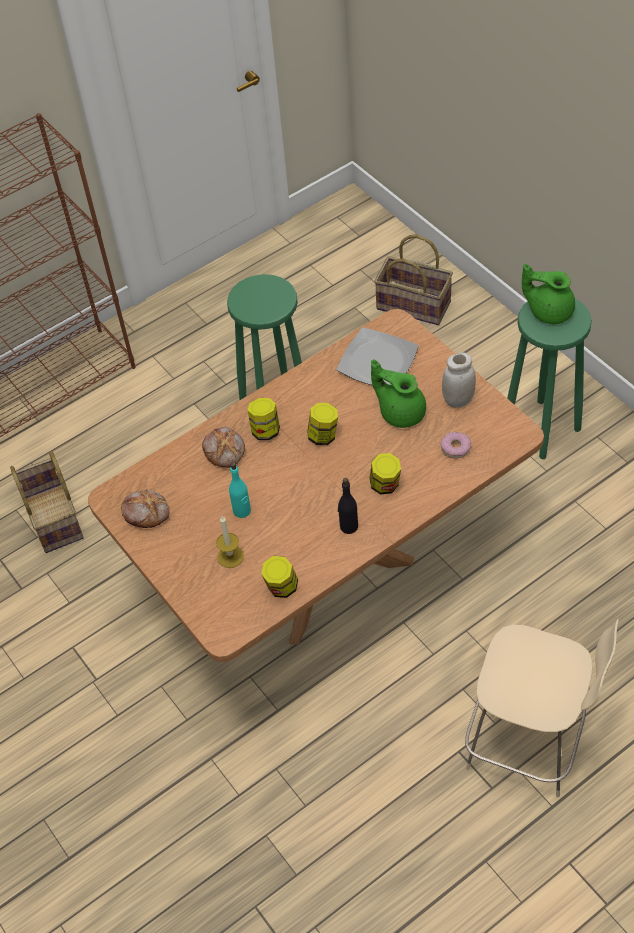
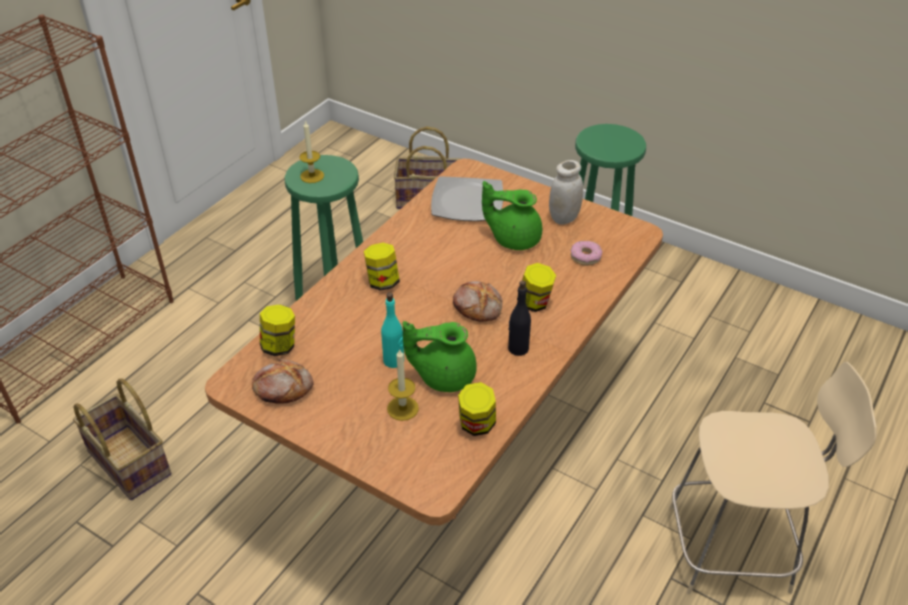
camera: 25 degrees left, 10 degrees down
bread [202,427,245,468] -> bread moved to [453,281,502,321]
jar [307,403,338,445] -> jar moved to [260,304,295,356]
green teapot [522,263,575,324] -> green teapot moved to [403,321,477,392]
none -> candle [300,120,324,183]

